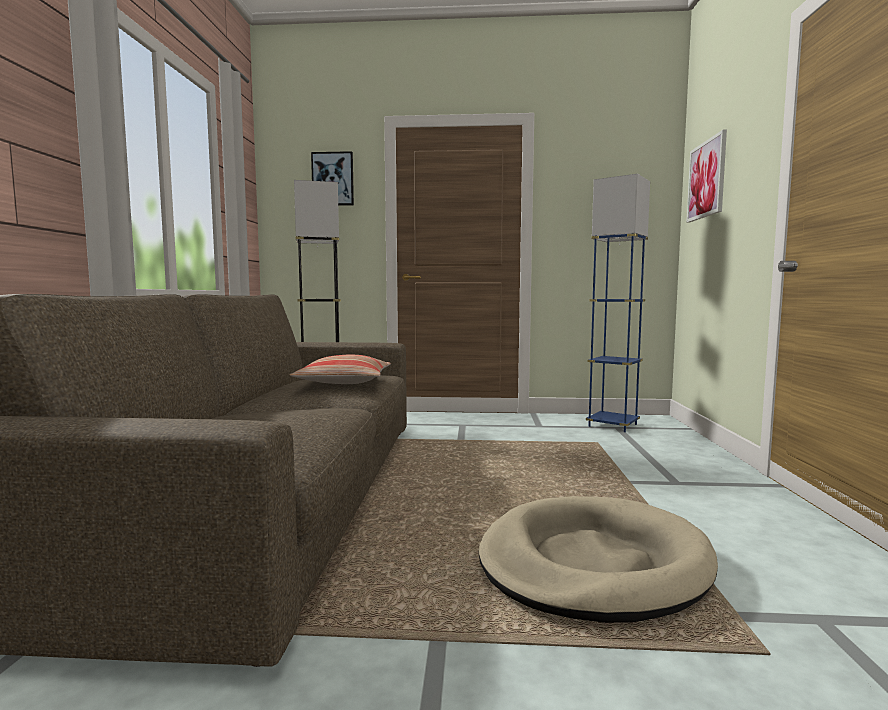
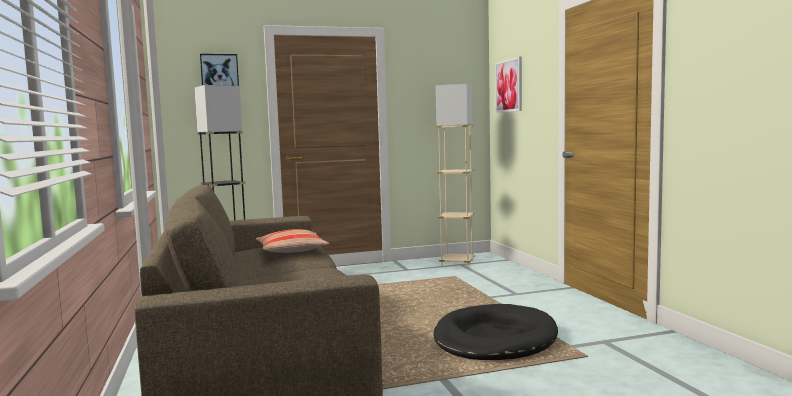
camera: 20 degrees left, 0 degrees up
beige dog bed [479,496,718,623] -> black dog bed [433,304,558,360]
blue floor lamp [586,174,650,432] -> beige floor lamp [436,83,475,267]

